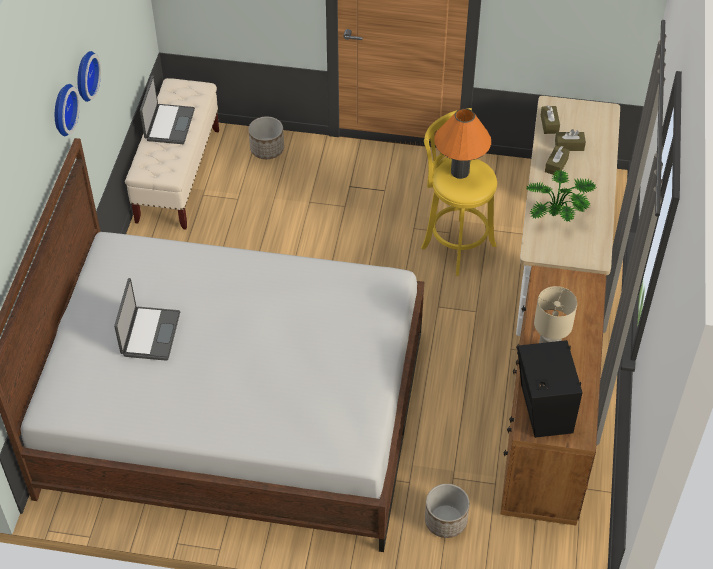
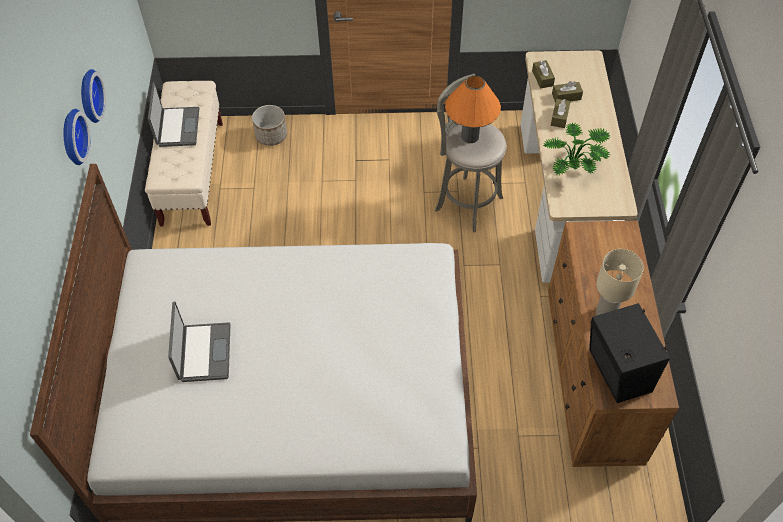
camera: 10 degrees left, 5 degrees up
yellow stool [421,108,497,276] -> grey stool [435,74,506,232]
planter [425,484,470,538] -> none

